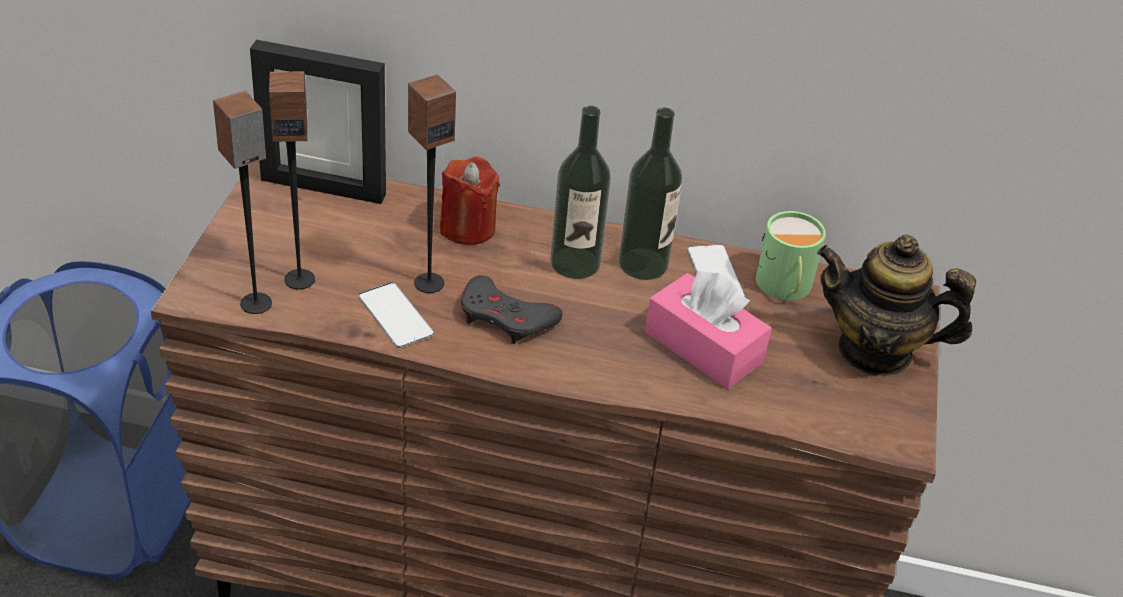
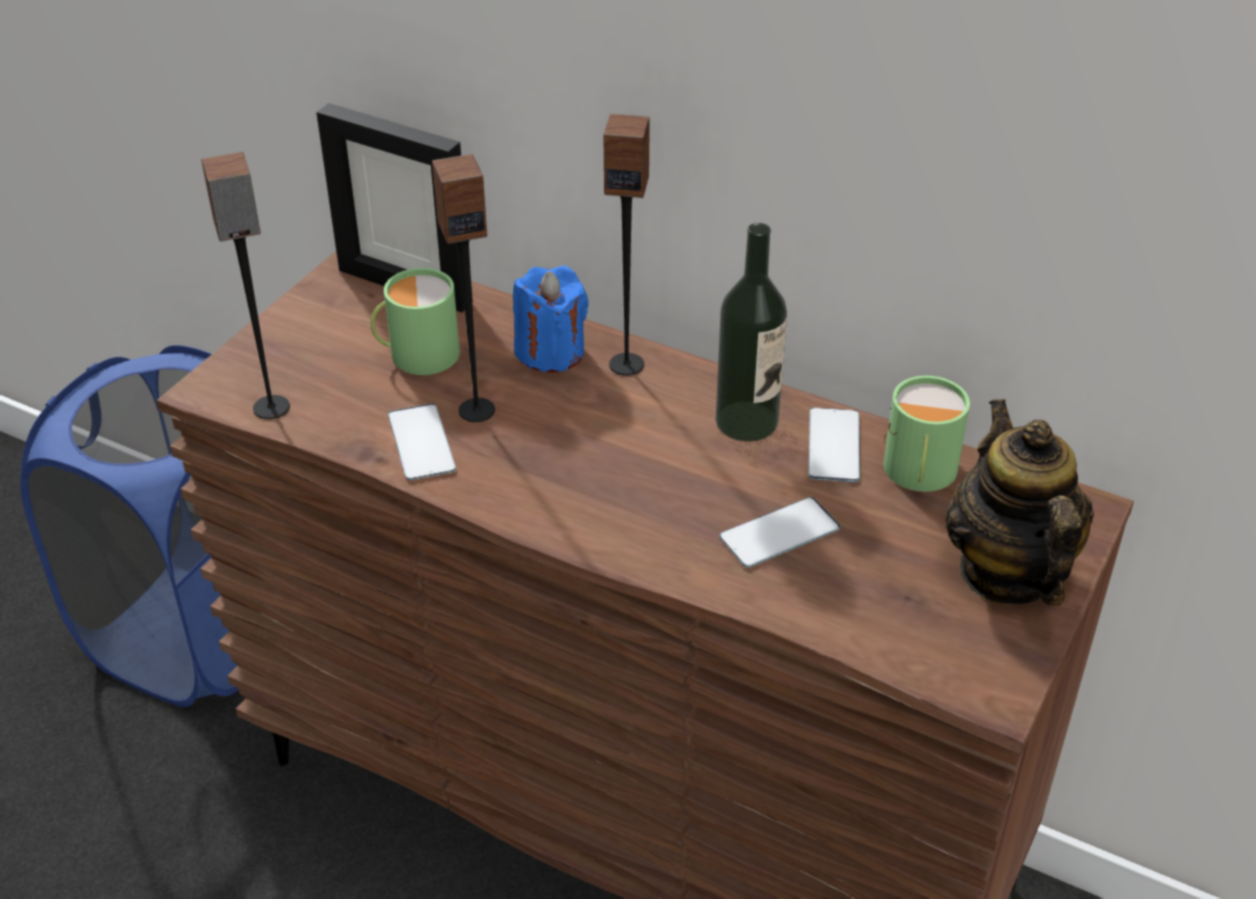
camera: 20 degrees right, 0 degrees up
speaker [269,72,315,290] -> speaker moved to [603,114,650,376]
red candle [440,156,500,245] -> blue candle [513,266,589,373]
grey game controller [461,275,562,344] -> none
bottle [551,106,611,279] -> none
pink tissue box [645,270,772,389] -> phone [719,497,840,568]
teapot [817,235,976,377] -> teapot turned 45 degrees clockwise [945,399,1094,606]
none -> green mug [370,268,460,375]

